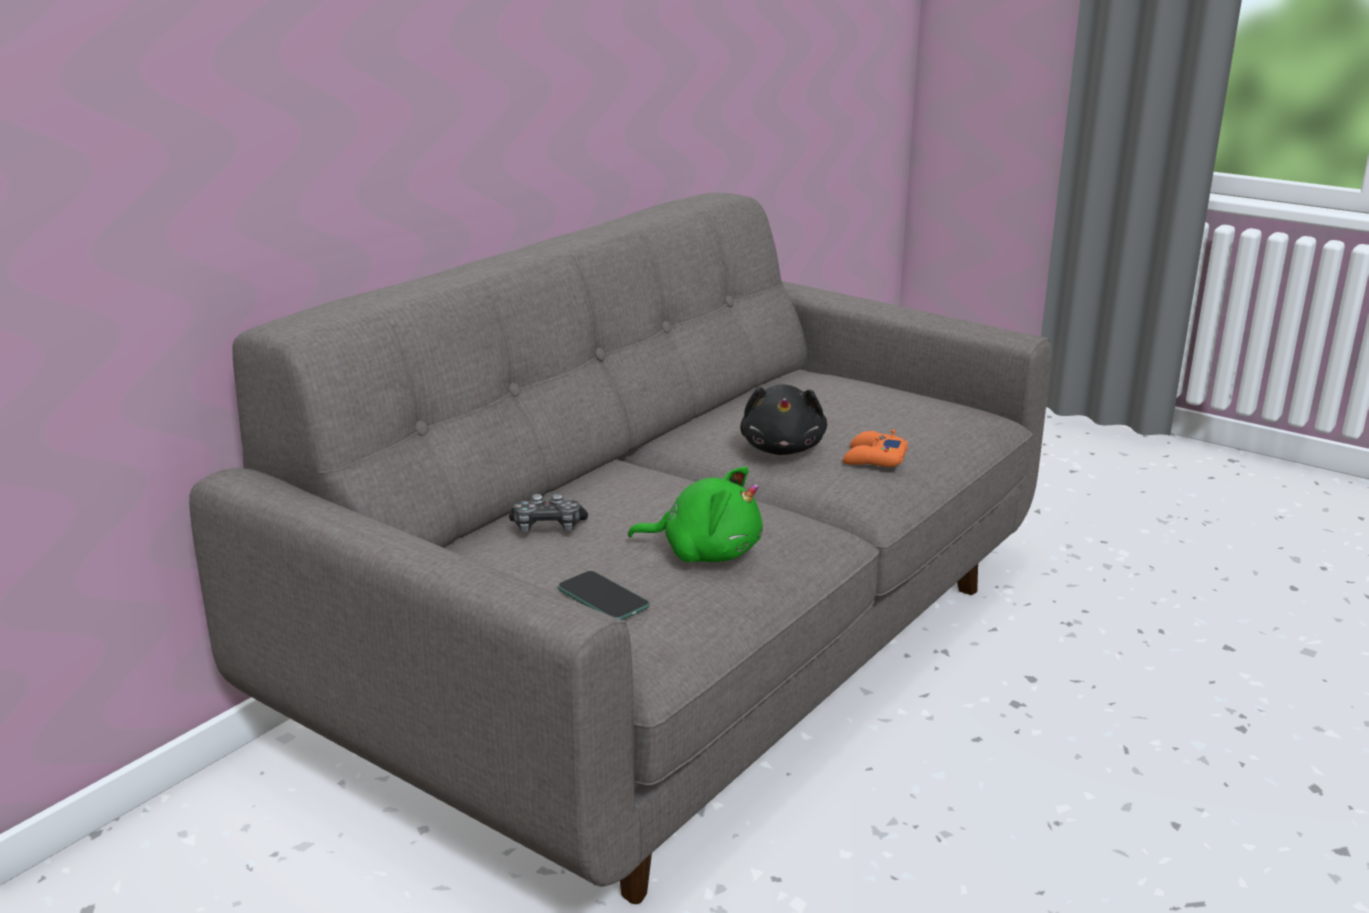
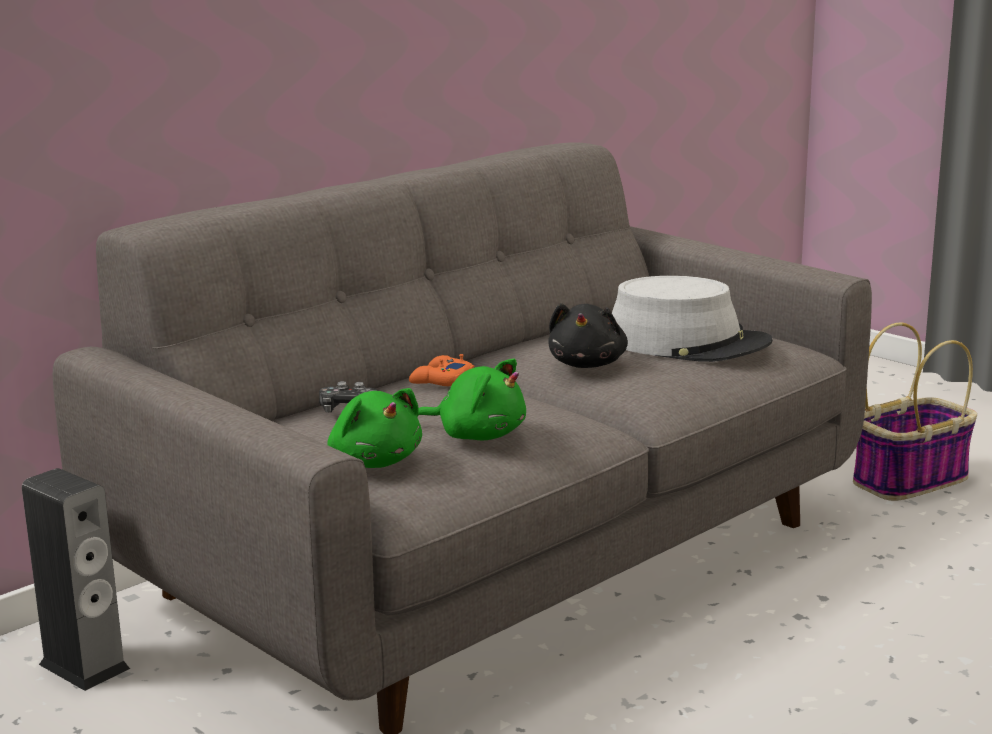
camera: 10 degrees right, 5 degrees down
phone [558,571,650,620] -> green plush toy [327,388,422,468]
orange game controller [843,429,908,467] -> orange game controller moved to [409,354,475,386]
none -> speaker [22,468,130,691]
none -> grey hat [612,276,773,362]
none -> basket [853,322,977,501]

